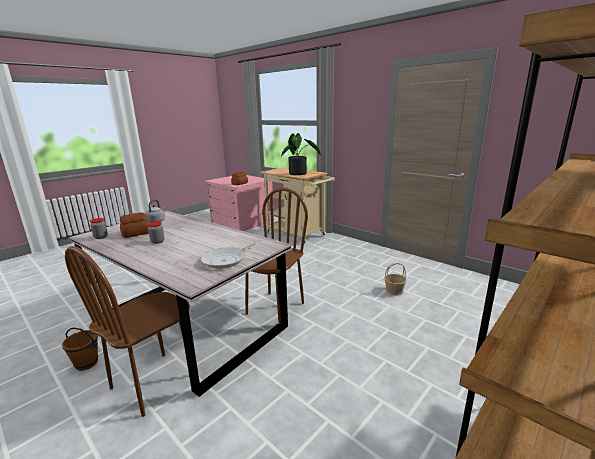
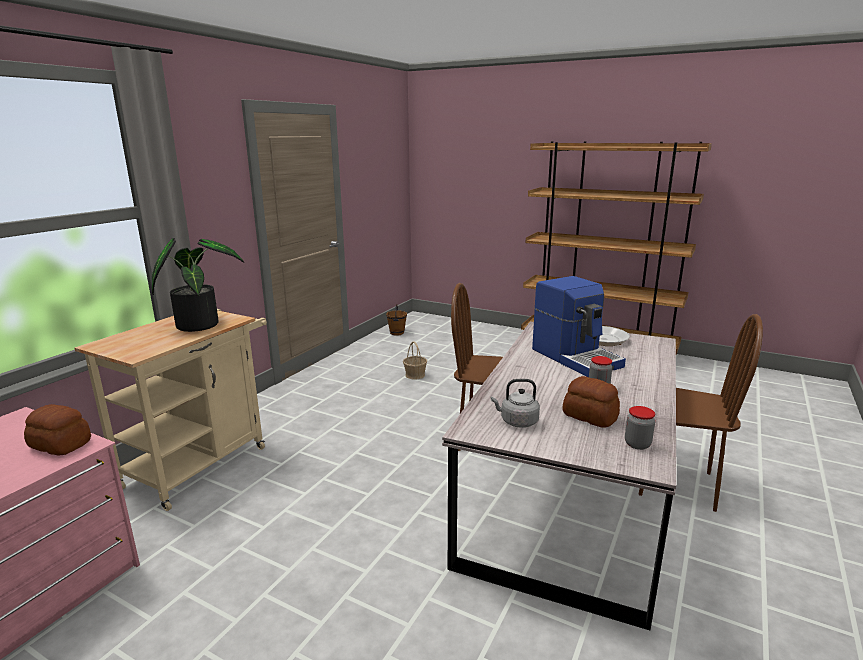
camera: 105 degrees left, 0 degrees up
brown bucket [62,327,98,371] -> brown bucket moved to [386,304,407,336]
none -> coffee machine [532,276,626,377]

